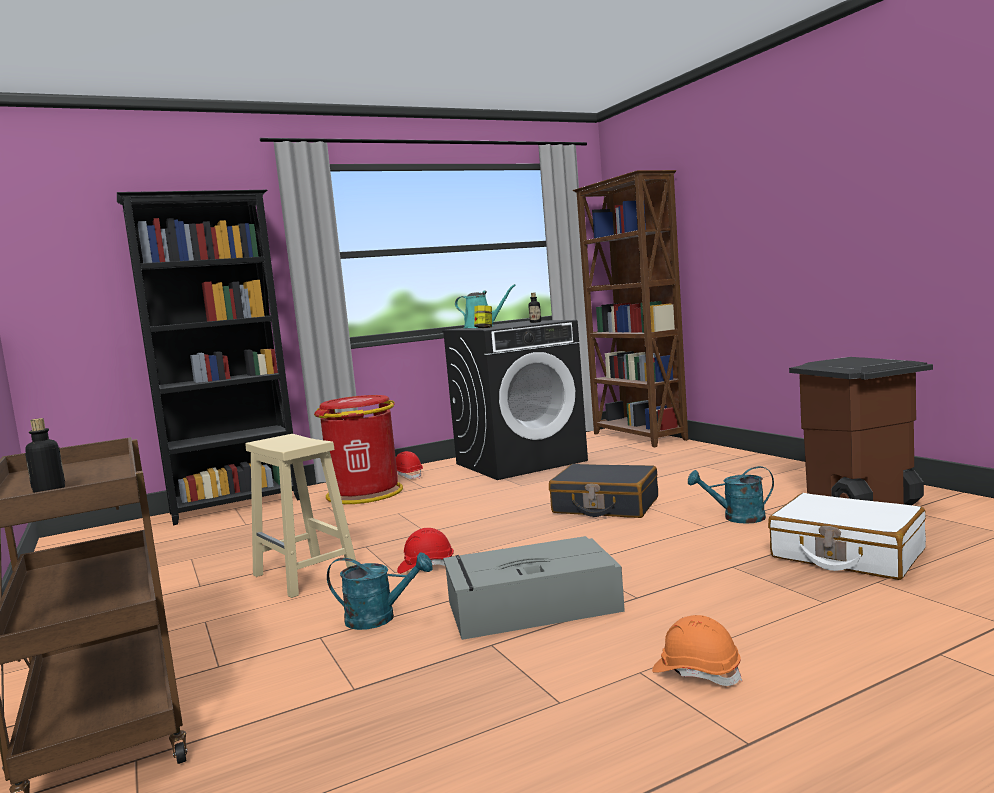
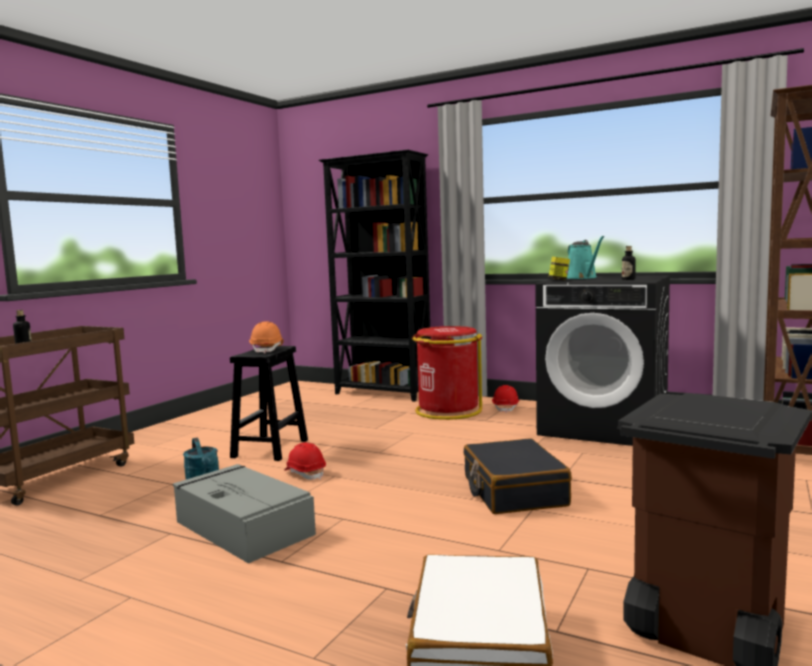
camera: 55 degrees right, 0 degrees up
beige stool [245,434,356,598] -> black stool [230,346,308,461]
orange hard hat [652,615,742,686] -> orange hard hat moved to [249,322,283,354]
turquoise watering can [688,466,774,524] -> none

